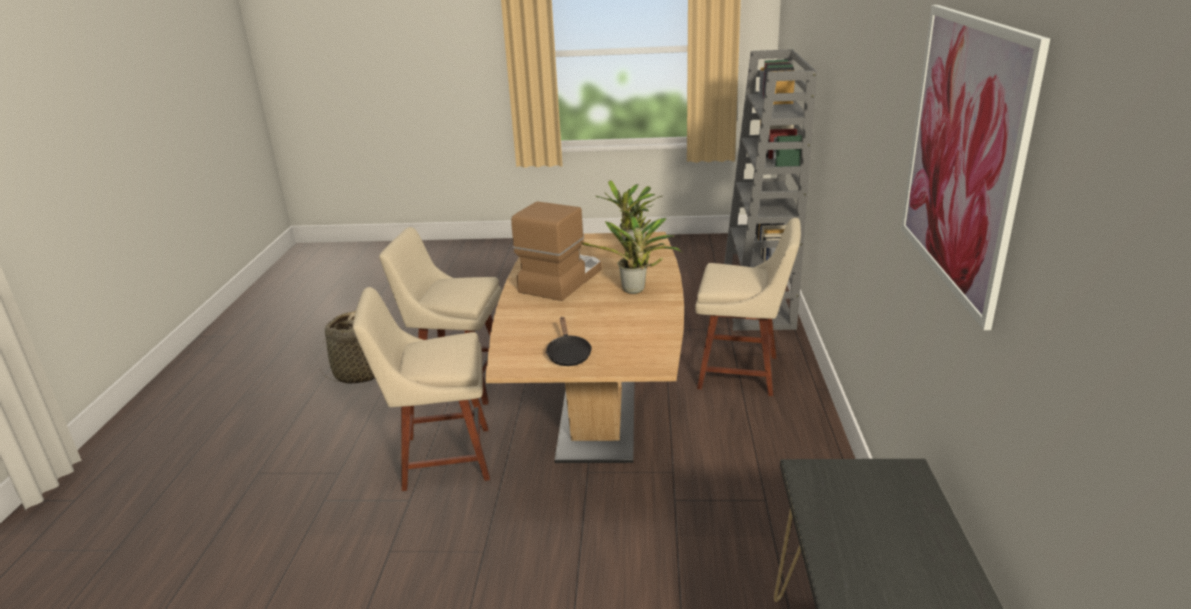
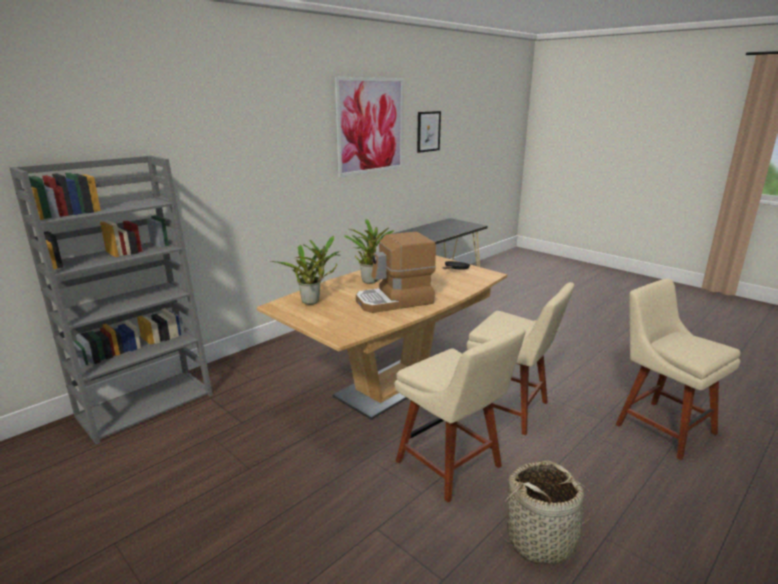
camera: 140 degrees left, 5 degrees down
beige chair [695,218,801,396] -> beige chair moved to [616,278,741,460]
none -> picture [417,111,441,153]

